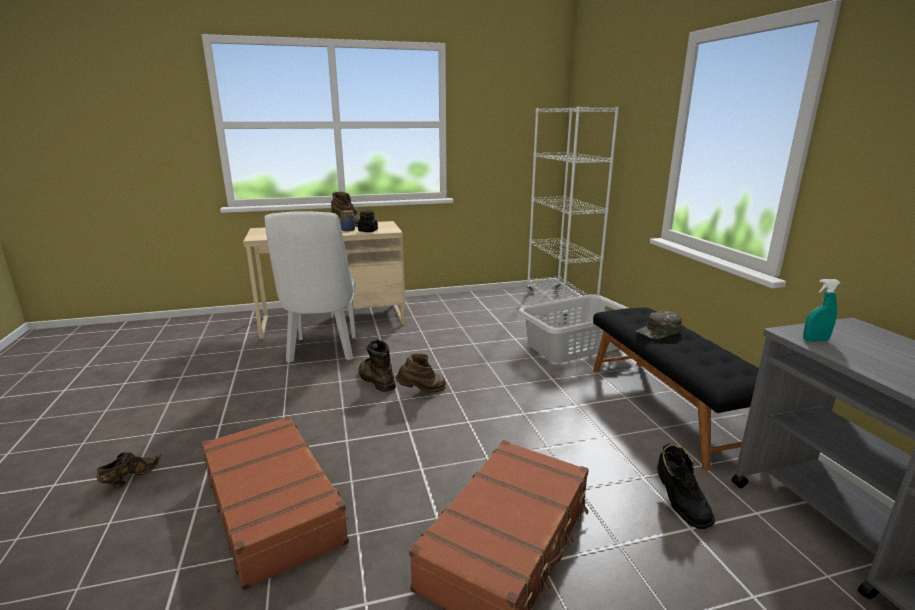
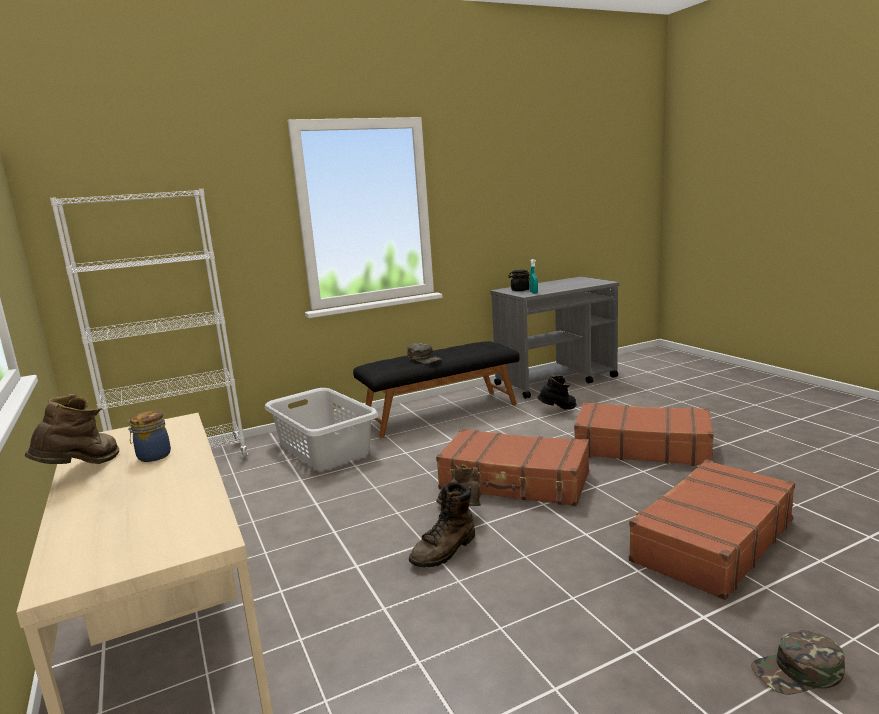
camera: 100 degrees left, 5 degrees down
brown shoe [97,452,161,488] -> green cap [751,630,845,694]
white chair [265,211,356,363] -> none
black jar [358,211,378,232] -> black jar moved to [508,270,530,291]
none -> brown suitcase [436,429,589,506]

